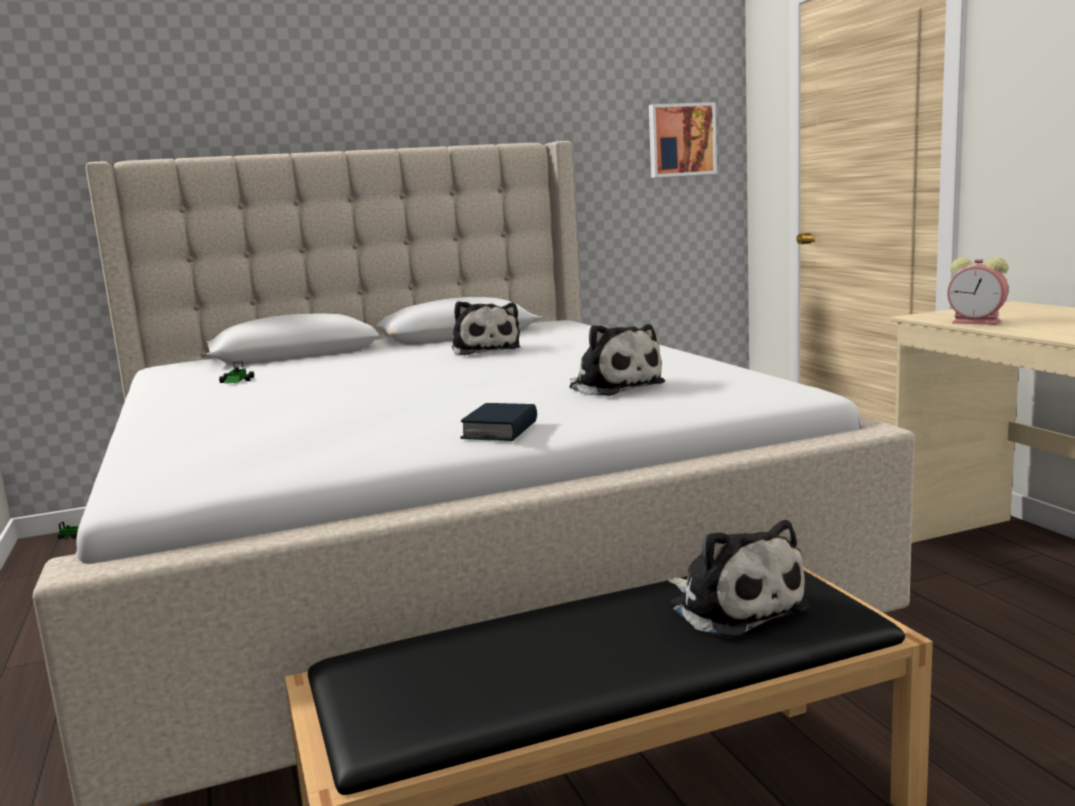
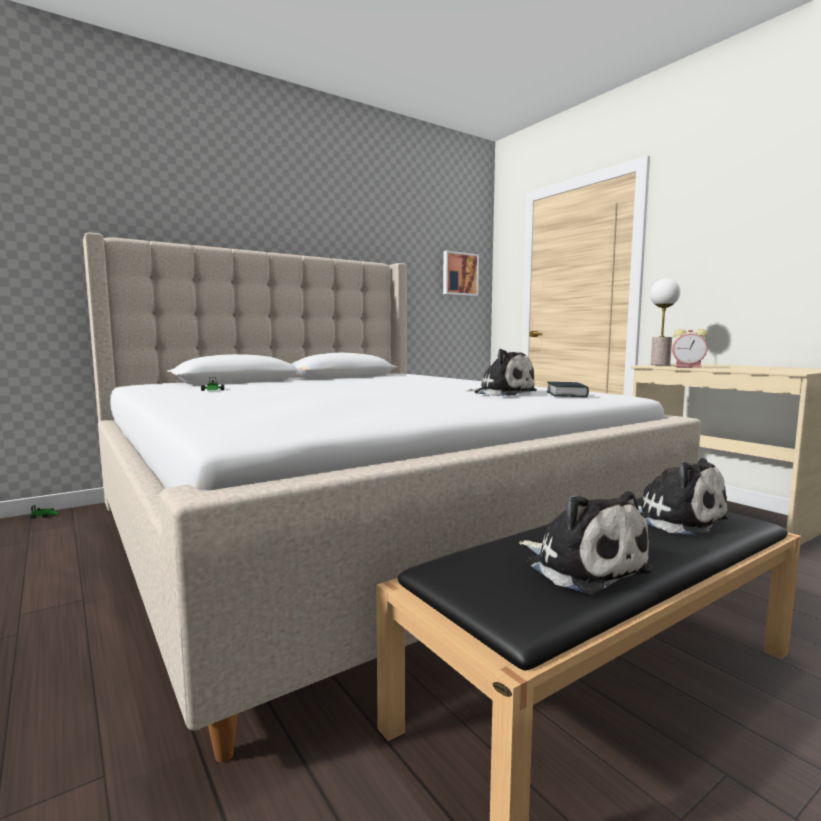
camera: 15 degrees left, 5 degrees down
plush toy [452,301,521,355] -> plush toy moved to [519,491,653,594]
book [460,403,537,441] -> book moved to [546,382,589,397]
none -> table lamp [650,279,680,365]

